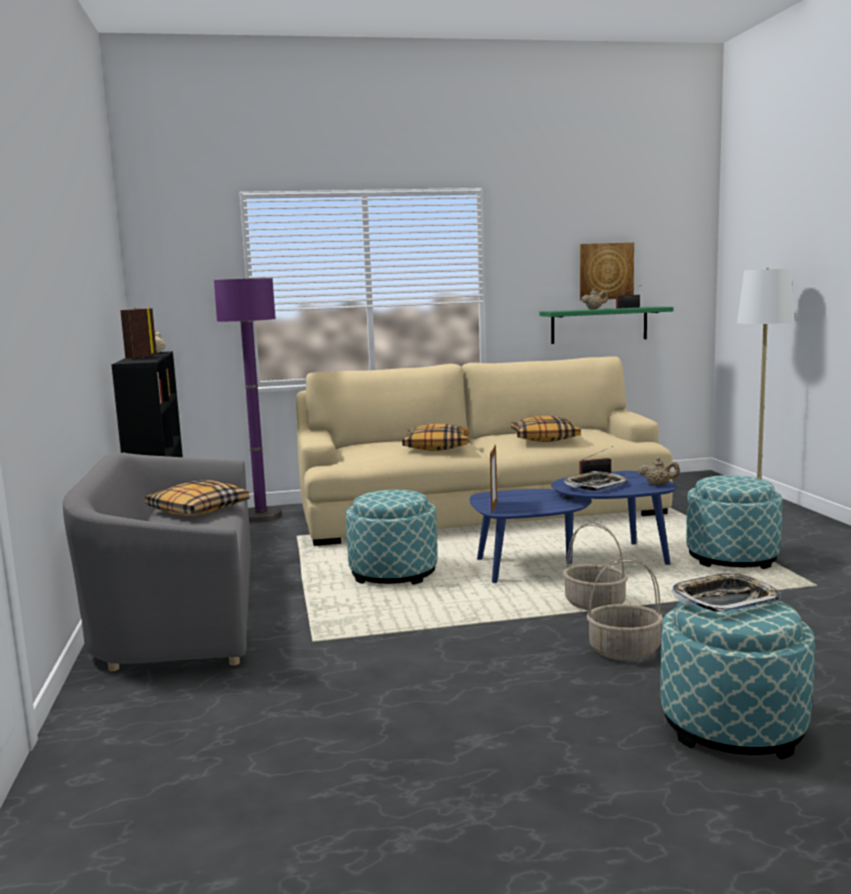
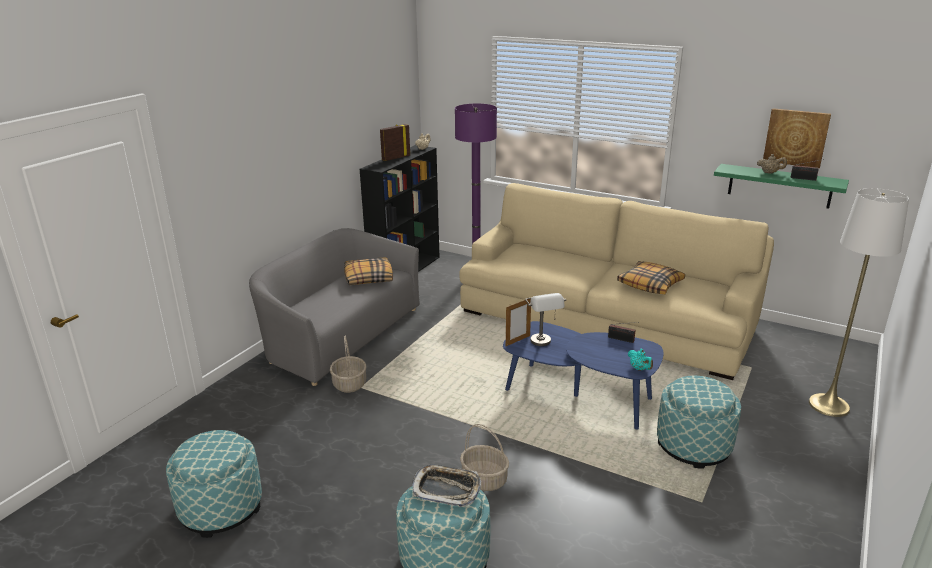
camera: 40 degrees right, 15 degrees up
ottoman [346,490,437,585] -> ottoman moved to [166,430,262,538]
pillow [402,424,469,451] -> none
basket [563,522,628,610] -> basket moved to [330,335,367,393]
tray [564,471,629,491] -> none
beige teapot [638,457,680,486] -> turquoise teapot [628,349,653,371]
none -> grey table lamp [525,293,566,346]

